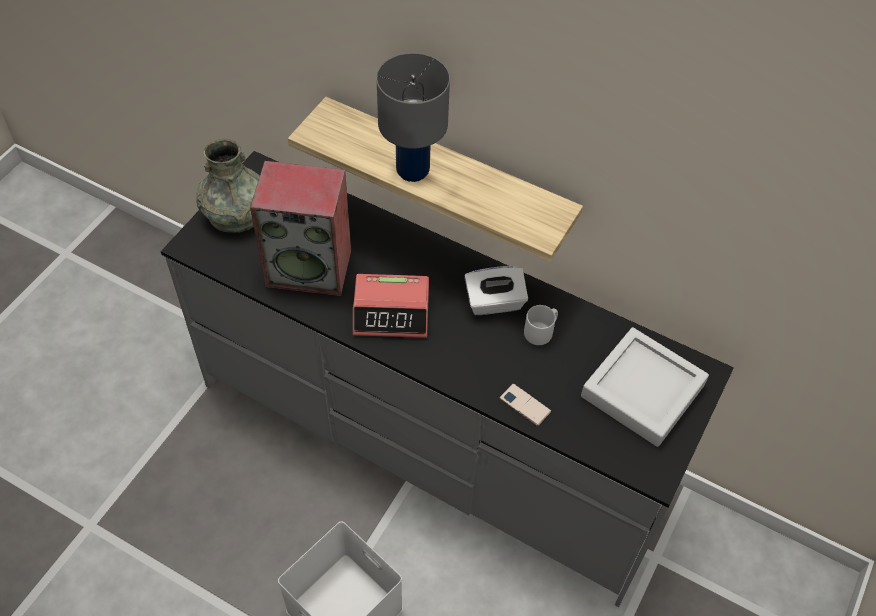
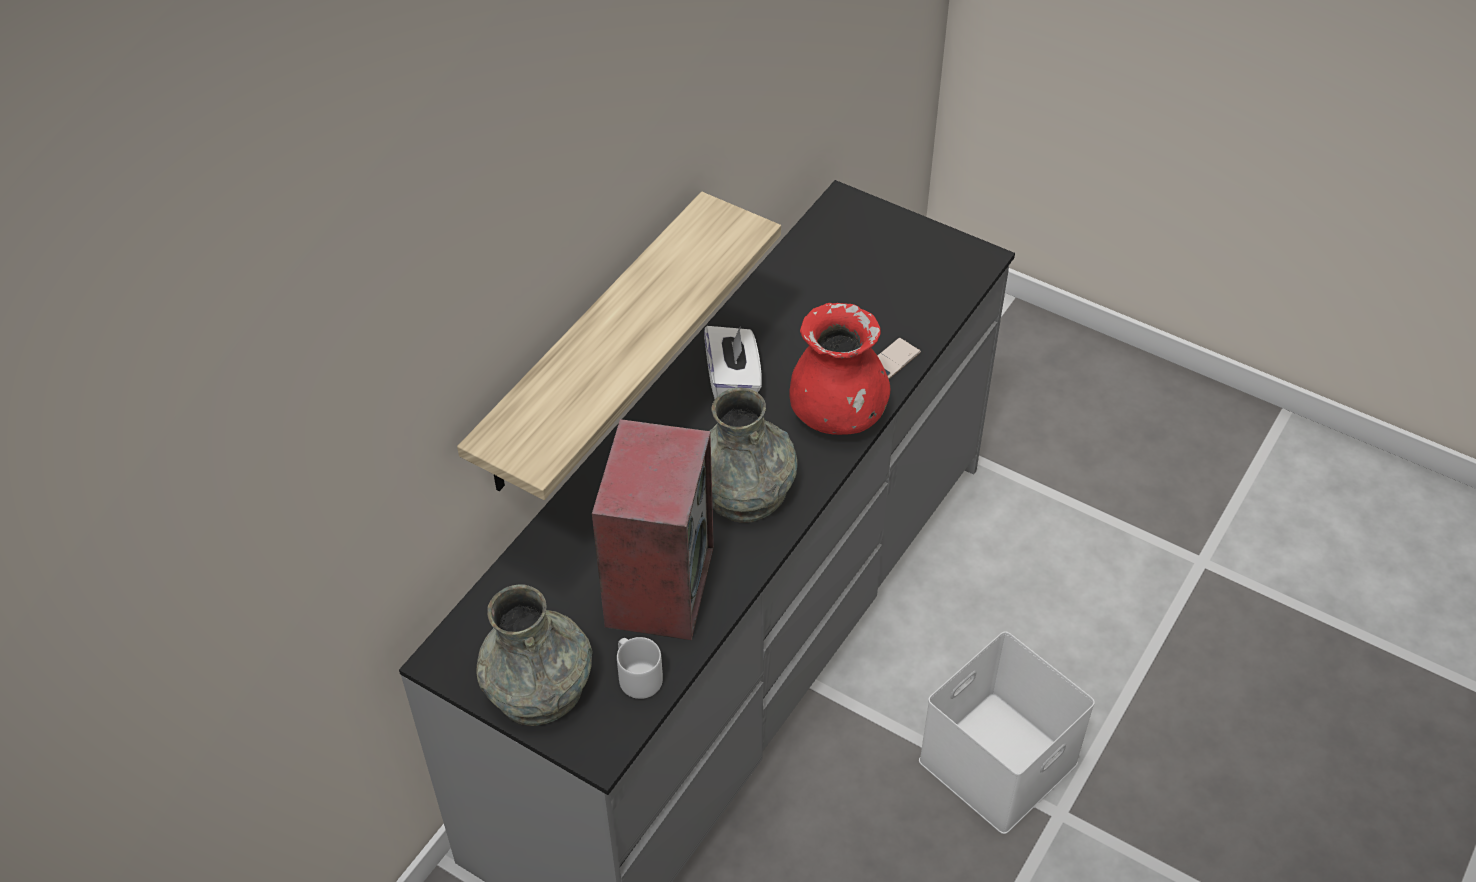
camera: 85 degrees left, 5 degrees down
alarm clock [353,274,429,338] -> grey vase [710,387,797,522]
grey table lamp [376,53,450,182] -> none
grey mug [524,305,558,345] -> grey mug moved to [617,637,663,699]
grey tray [581,327,709,447] -> none
none -> red vase [789,303,890,435]

